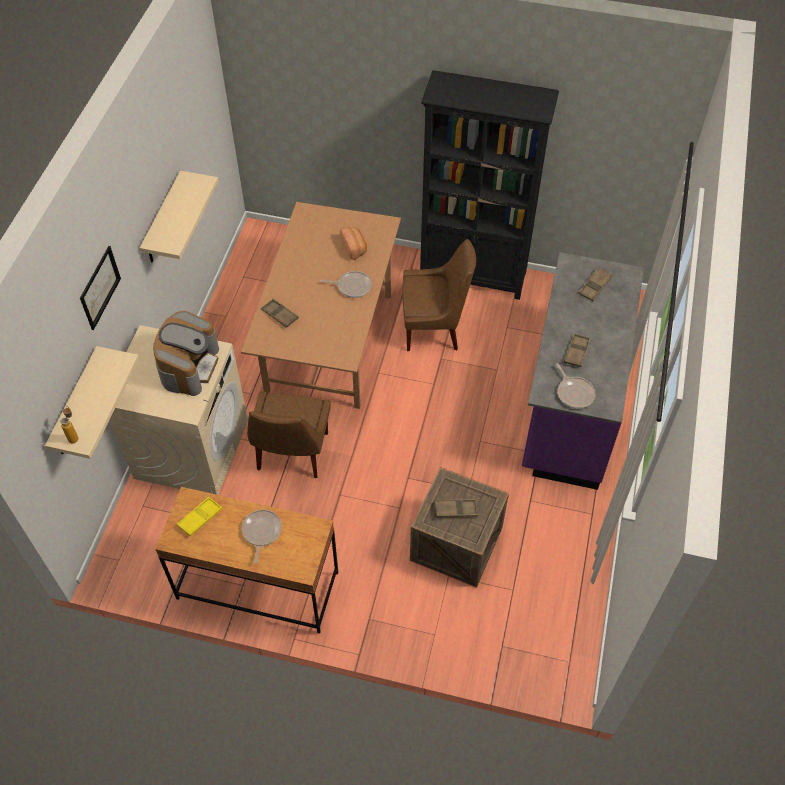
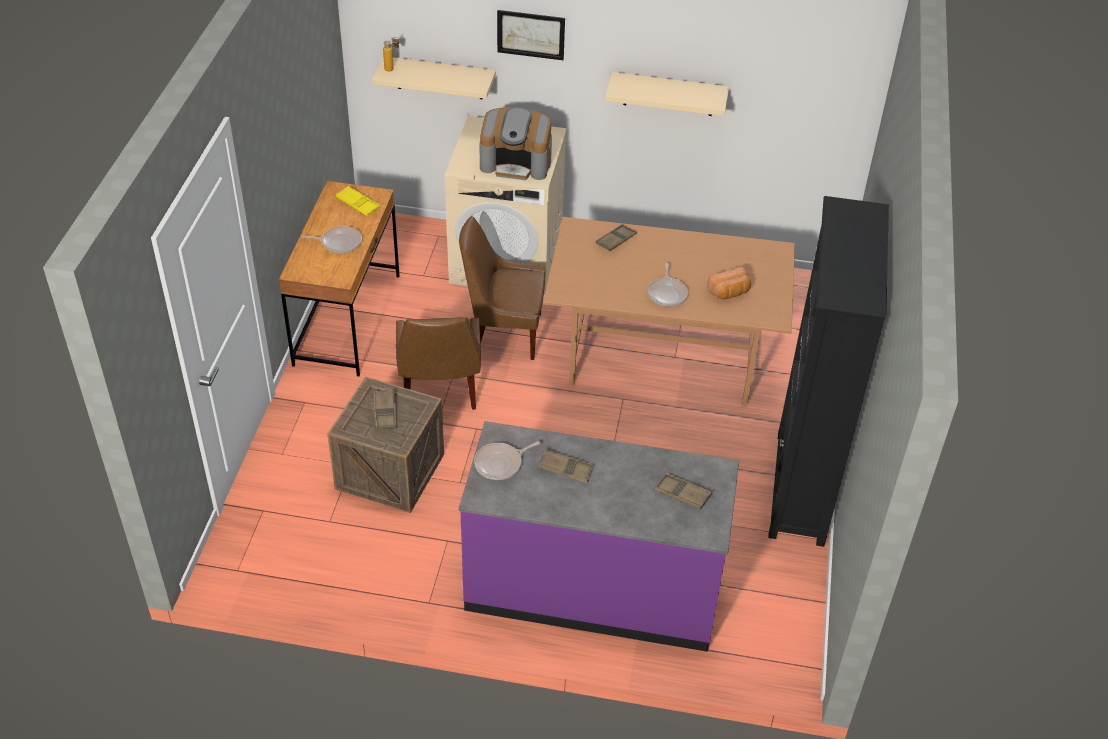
camera: 85 degrees right, 10 degrees down
brown chair [402,239,476,351] -> brown chair moved to [396,317,481,410]

